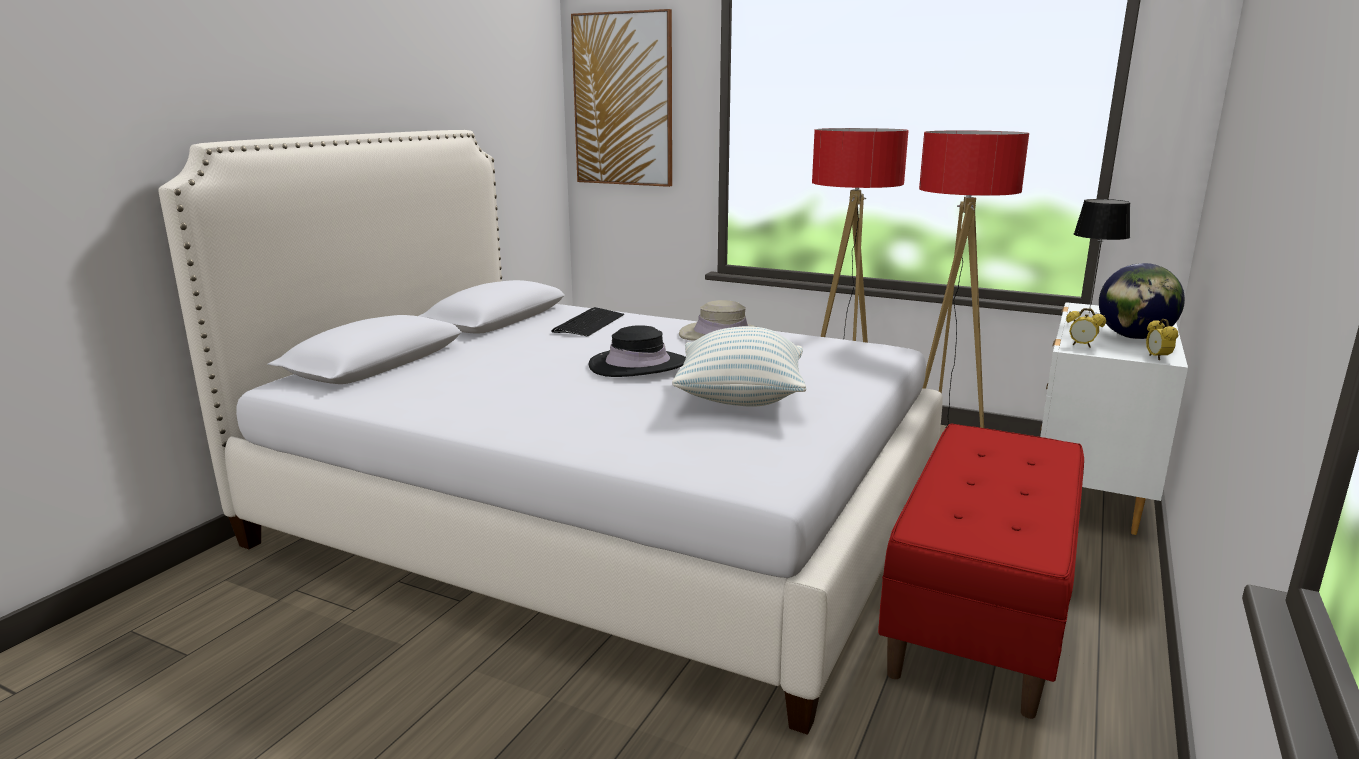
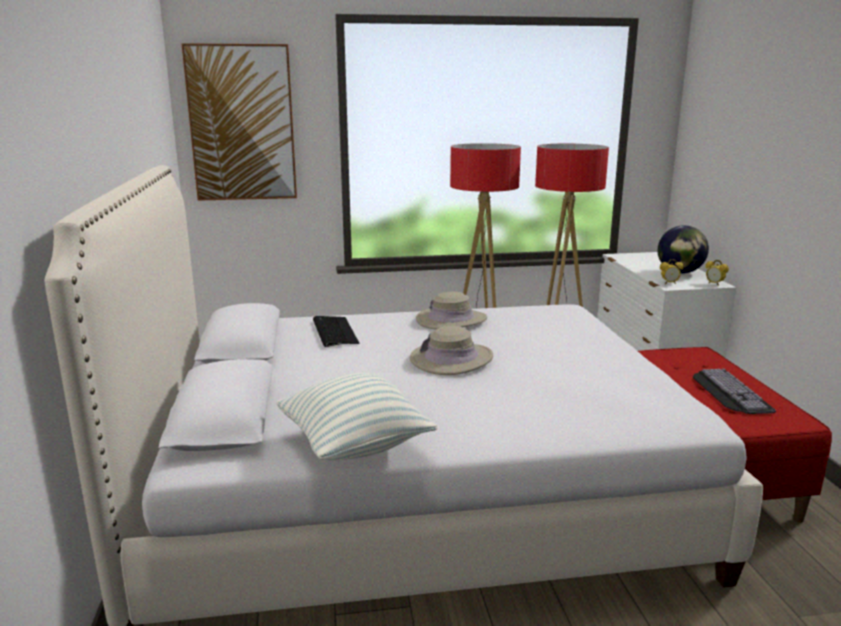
camera: 35 degrees left, 0 degrees up
black hat [589,325,686,377] -> beige hat [410,326,493,375]
pillow [672,326,806,407] -> pillow moved to [276,373,438,461]
table lamp [1074,199,1130,318] -> none
none -> keyboard [693,369,776,414]

